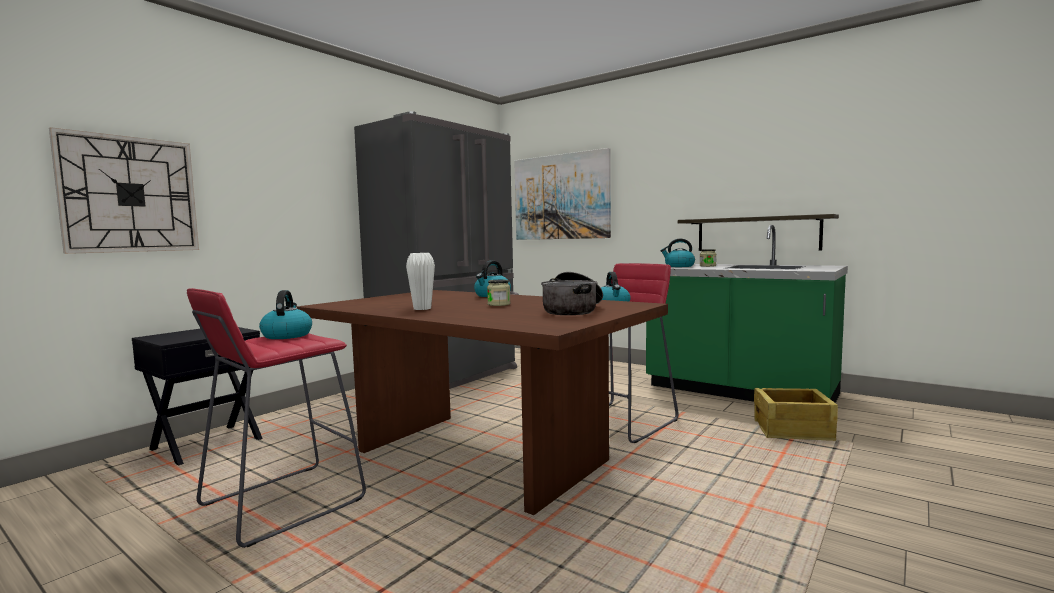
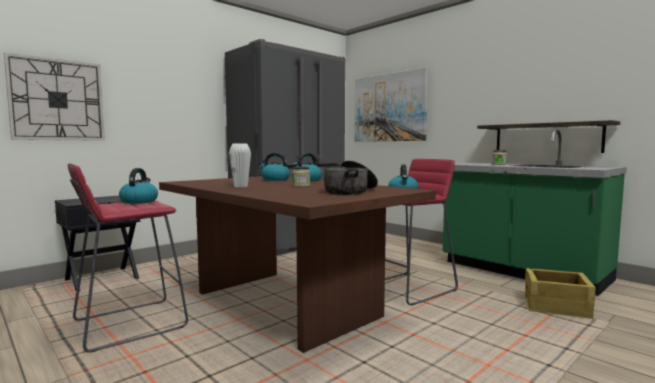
camera: 10 degrees right, 0 degrees up
kettle [661,239,695,267] -> kettle moved to [259,153,290,181]

